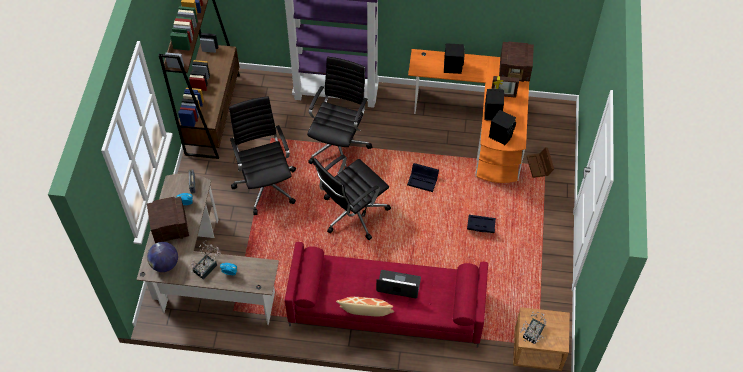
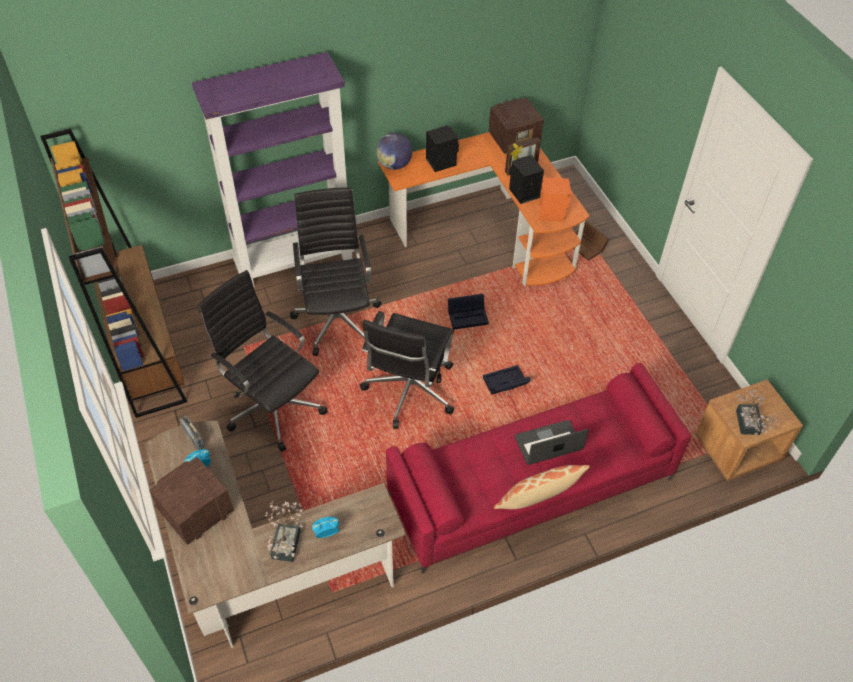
camera: 30 degrees left, 5 degrees down
globe [147,242,178,272] -> globe moved to [376,133,412,170]
black storage box [467,215,496,233] -> black storage box moved to [483,365,531,395]
black speaker [489,110,516,145] -> orange speaker [539,178,571,222]

